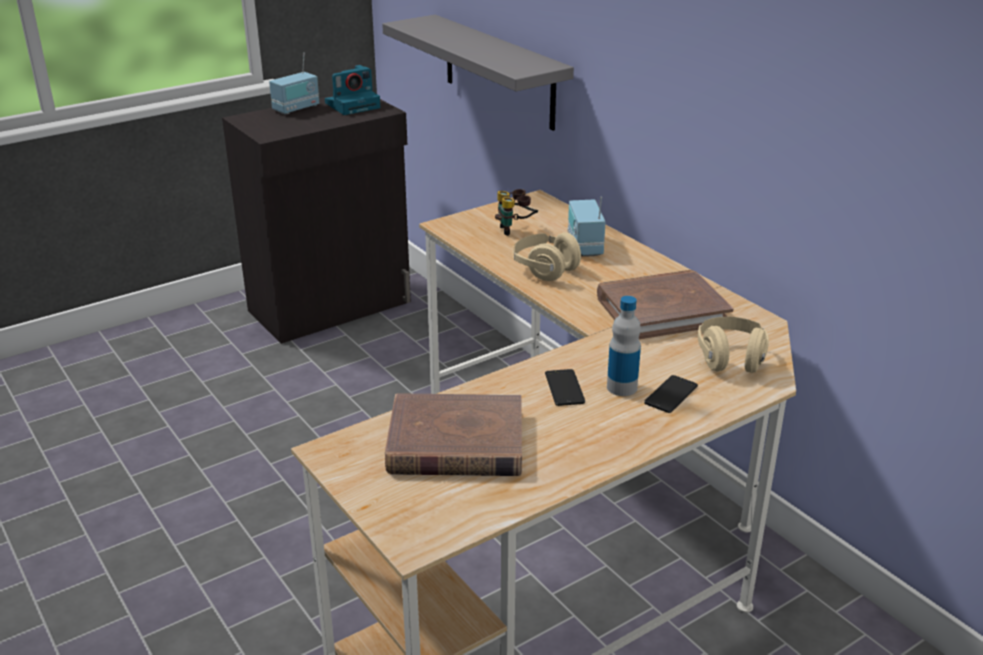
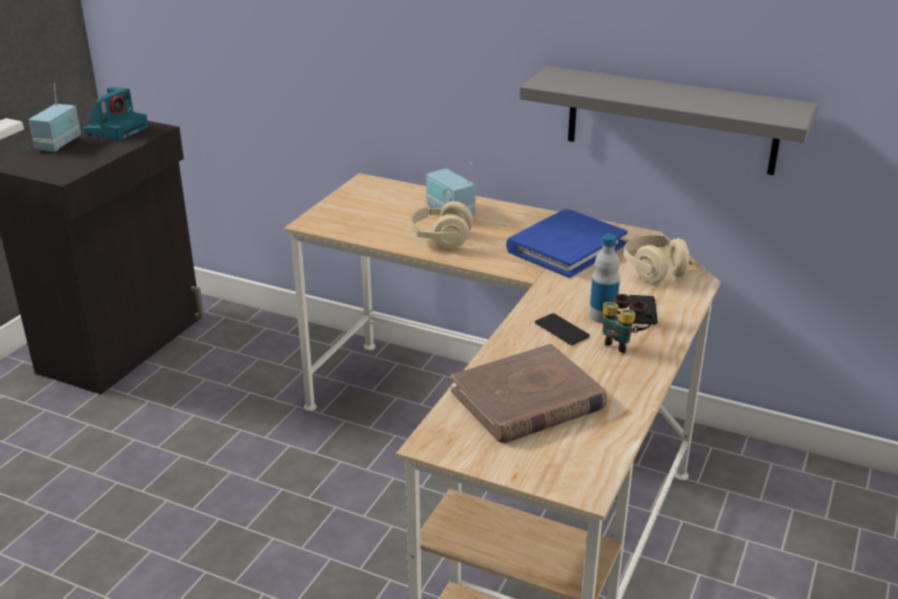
camera: 30 degrees left, 0 degrees up
grey shelf [382,15,574,131] -> grey shelf moved to [519,66,819,175]
binoculars [495,189,538,236] -> binoculars moved to [603,294,653,353]
brown book [597,270,734,339] -> blue book [506,209,628,278]

